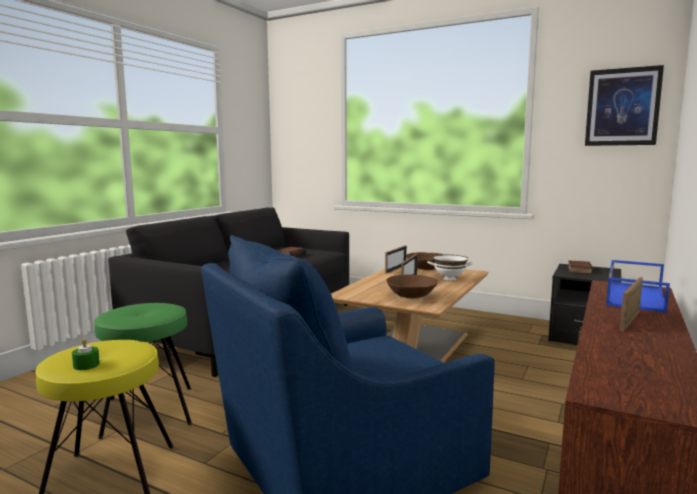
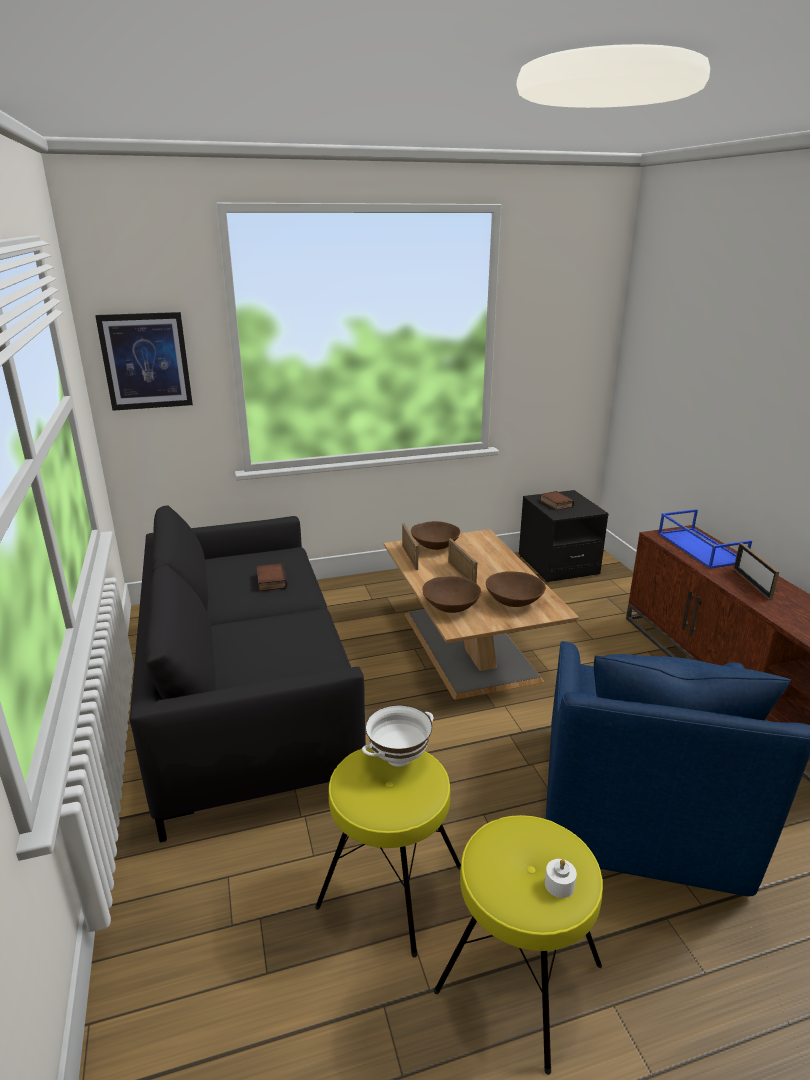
camera: 45 degrees left, 15 degrees up
green candle [72,338,100,370] -> white candle [545,859,577,898]
green stool [94,303,192,439] -> yellow stool [315,748,461,958]
white bowl [427,255,474,280] -> white bowl moved to [362,704,434,767]
picture [585,65,664,146] -> picture moved to [95,312,193,411]
none -> brown bowl [422,576,481,613]

